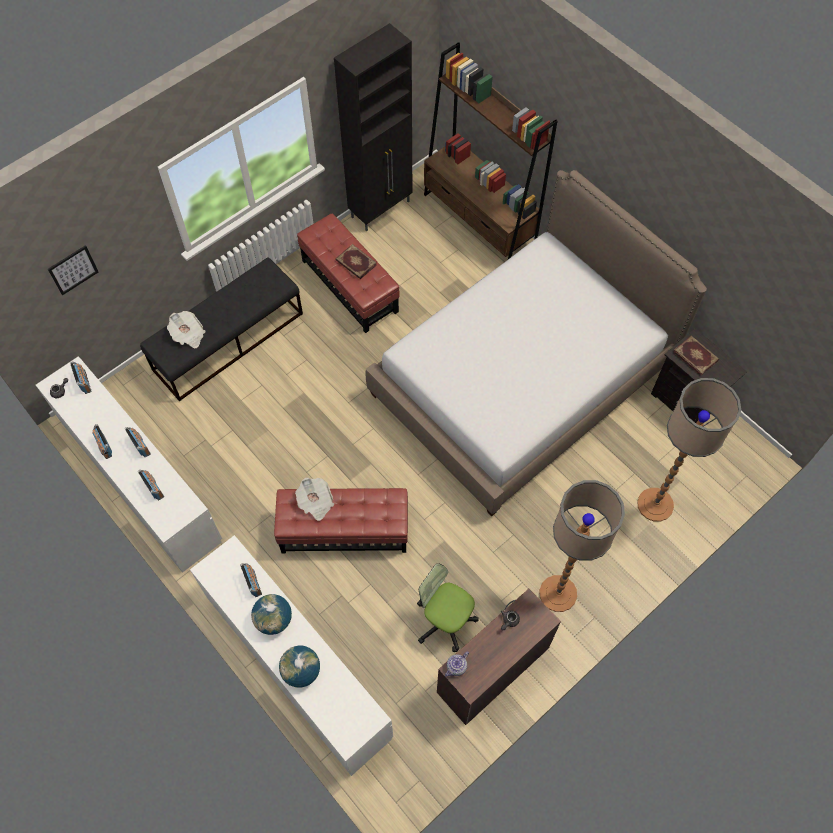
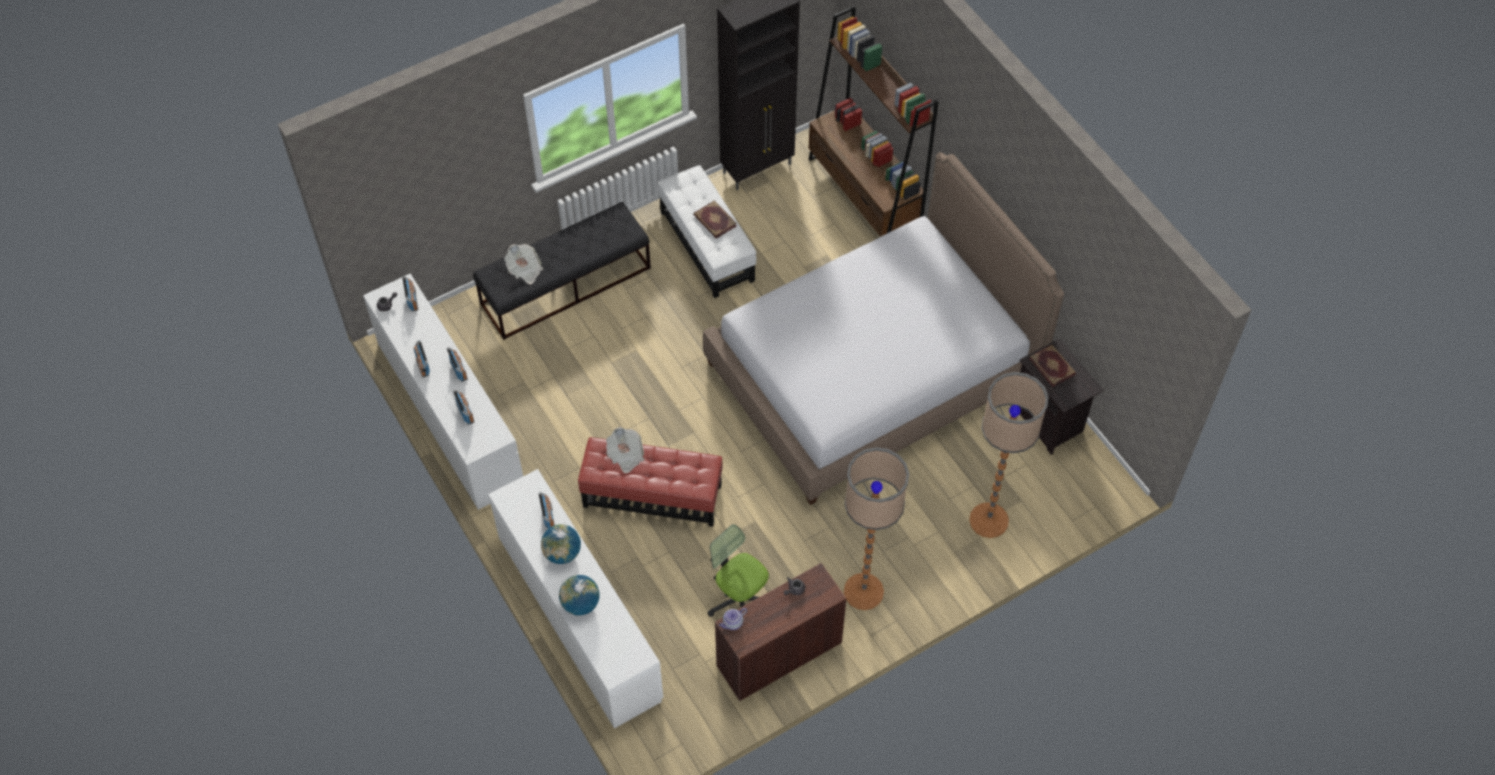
camera: 10 degrees right, 5 degrees down
picture [48,245,98,295] -> none
red ottoman [297,213,399,333] -> white ottoman [658,165,756,298]

